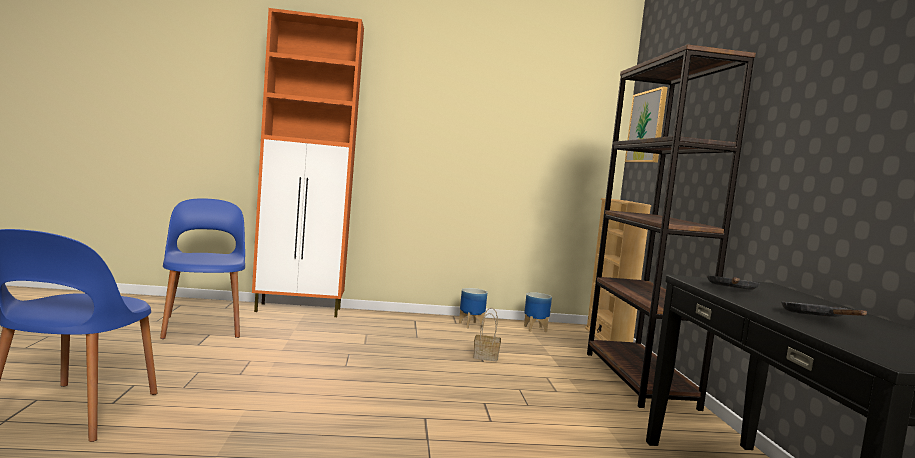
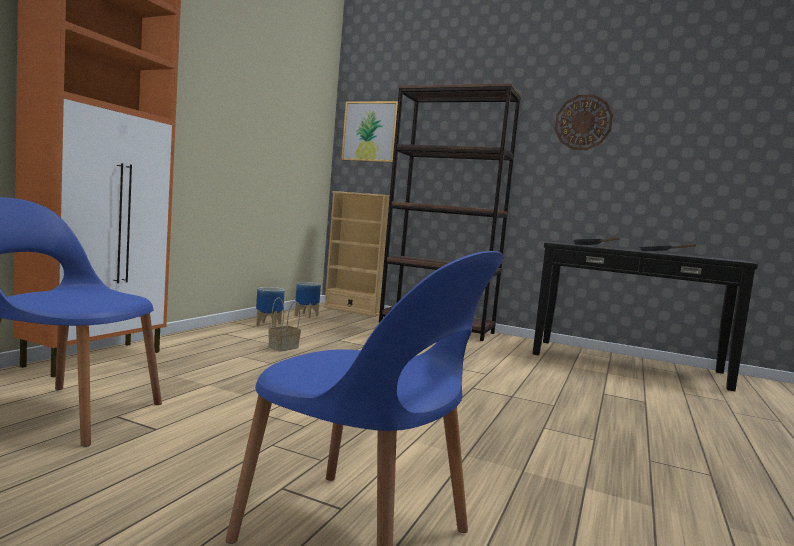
camera: 60 degrees left, 0 degrees up
basket [473,308,501,361] -> basket moved to [268,297,301,352]
none -> wall clock [555,95,613,150]

